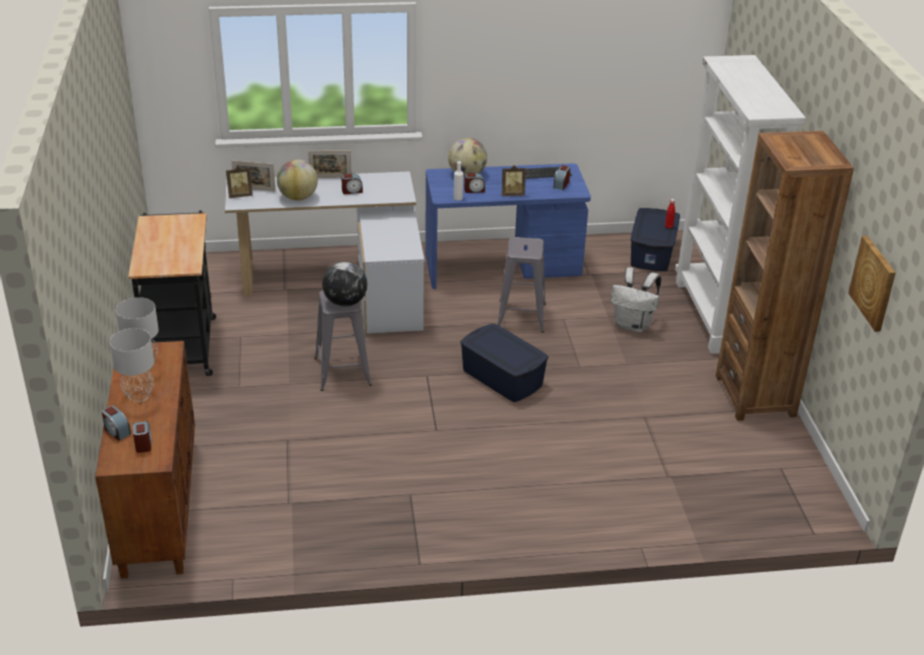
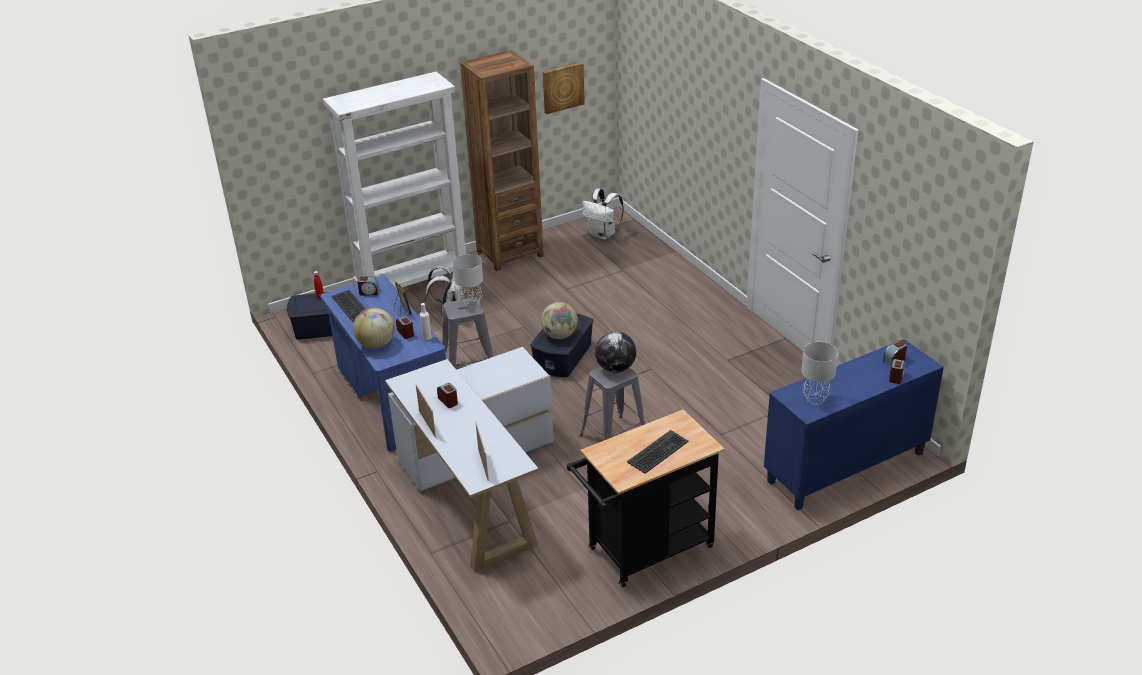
camera: 110 degrees left, 0 degrees up
brown cabinet [95,341,195,579] -> blue cabinet [764,339,944,510]
grey table lamp [110,328,154,402] -> grey table lamp moved to [453,254,483,308]
picture frame [226,166,253,198] -> none
globe [277,160,318,201] -> globe moved to [541,302,578,339]
none -> white backpack [582,189,624,239]
none -> keyboard [627,430,689,474]

